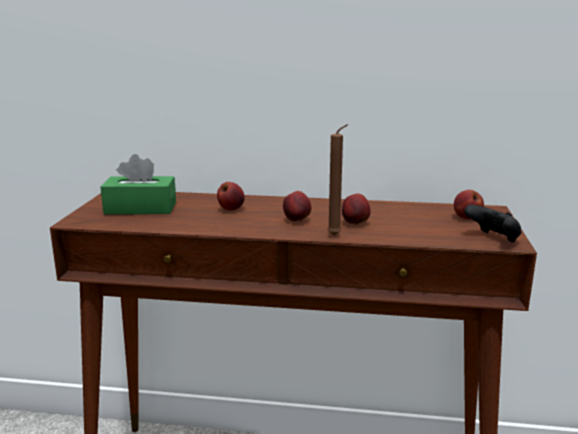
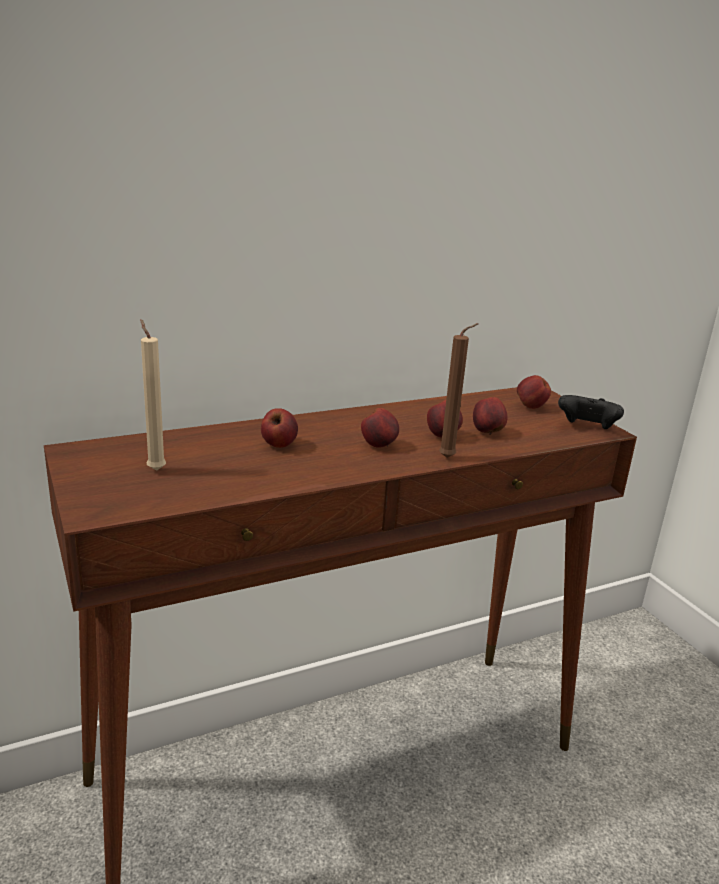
camera: 35 degrees left, 5 degrees up
green tissue box [100,154,176,214] -> beige candle [140,319,166,471]
none -> apple [473,397,508,435]

